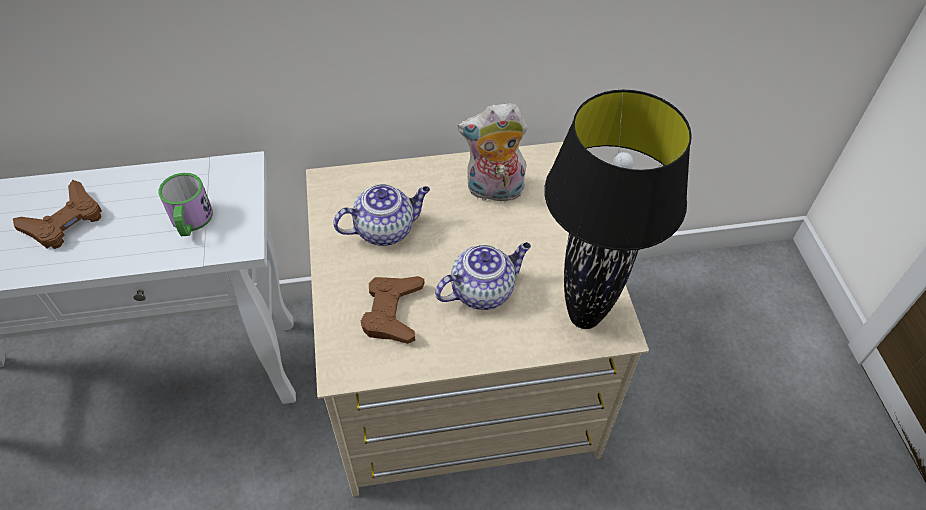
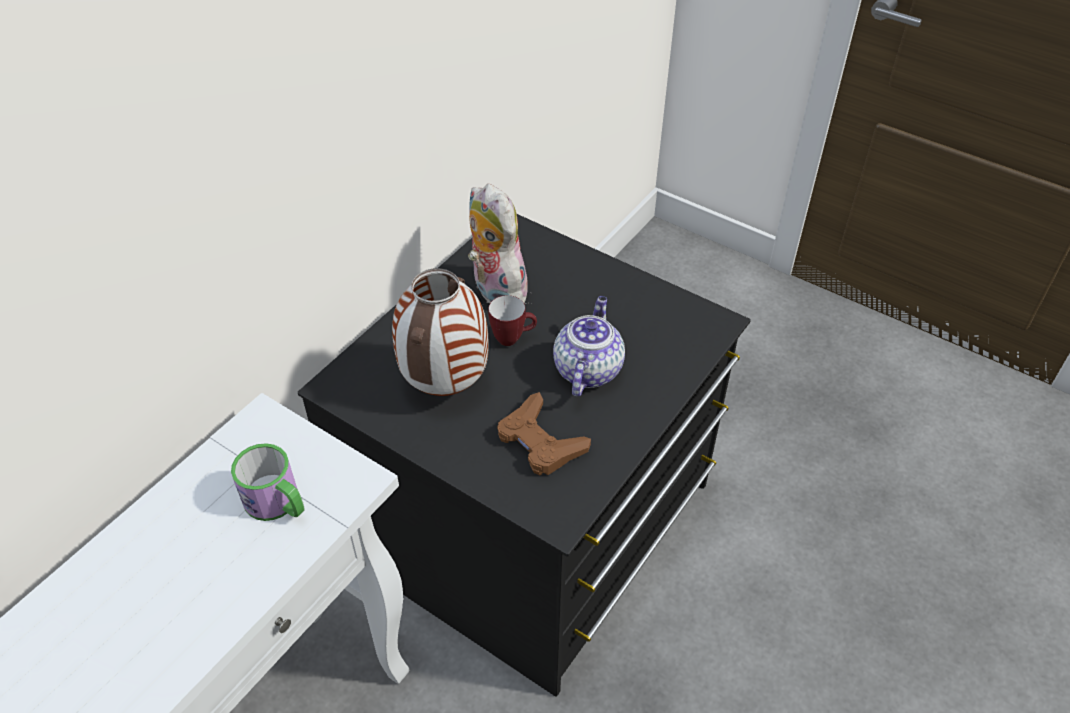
camera: 45 degrees left, 5 degrees down
brown game controller [13,180,102,249] -> none
beige dresser [306,142,649,497] -> black dresser [298,214,751,697]
teapot [333,184,430,246] -> vase [392,268,489,396]
plush toy [458,103,527,202] -> plush toy turned 105 degrees clockwise [468,184,531,304]
black table lamp [544,90,692,329] -> none
none -> mug [488,295,537,346]

